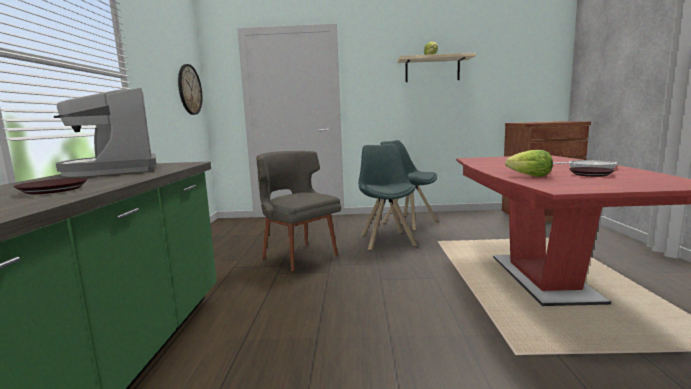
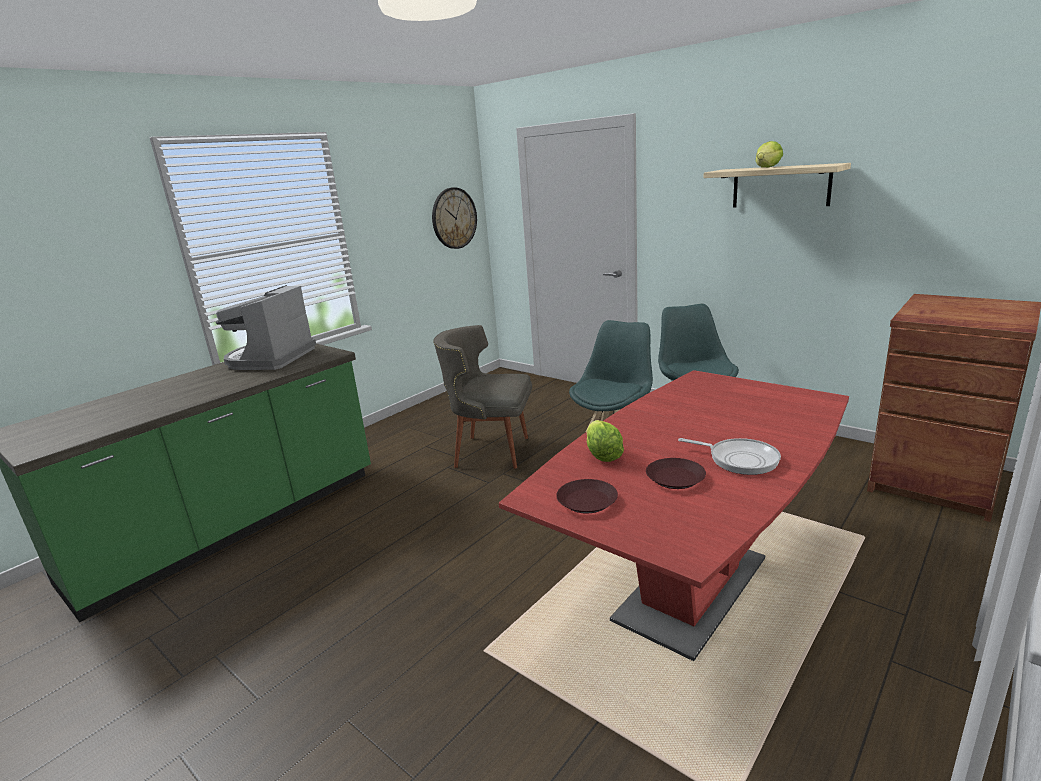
camera: 40 degrees right, 10 degrees up
brown plate [13,178,88,194] -> brown plate moved to [556,479,618,513]
grey chair [256,151,341,272] -> grey chair turned 75 degrees counterclockwise [433,325,532,469]

